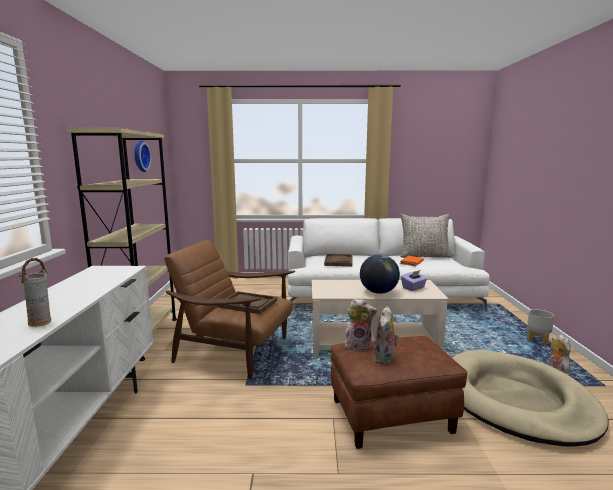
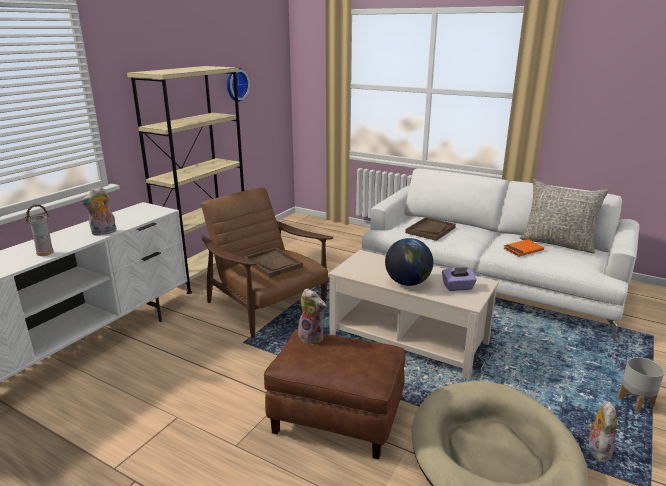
camera: 30 degrees right, 10 degrees up
plush toy [373,306,399,364] -> plush toy moved to [81,187,117,236]

